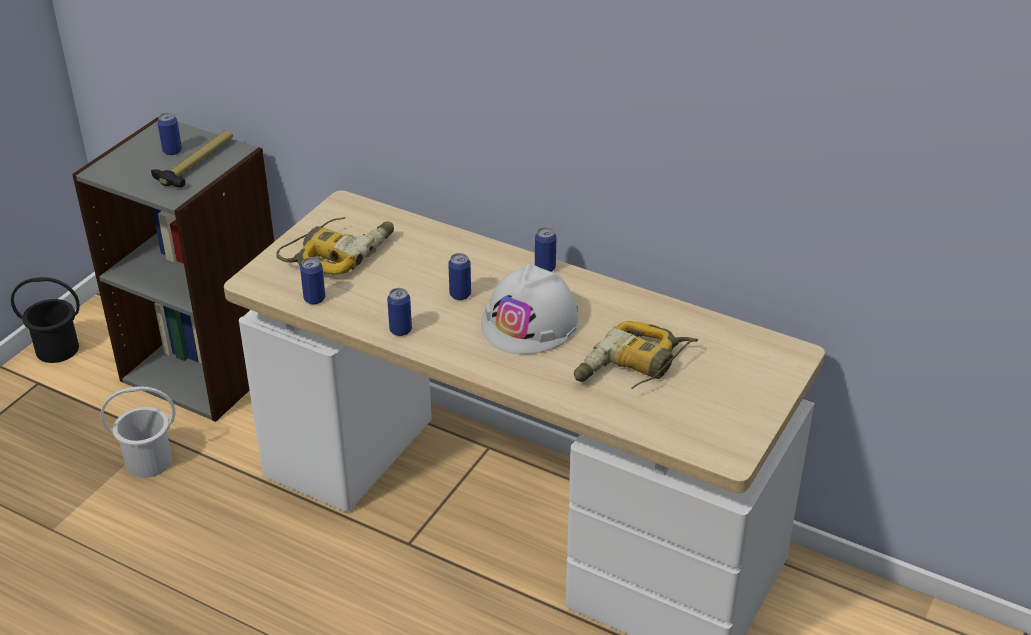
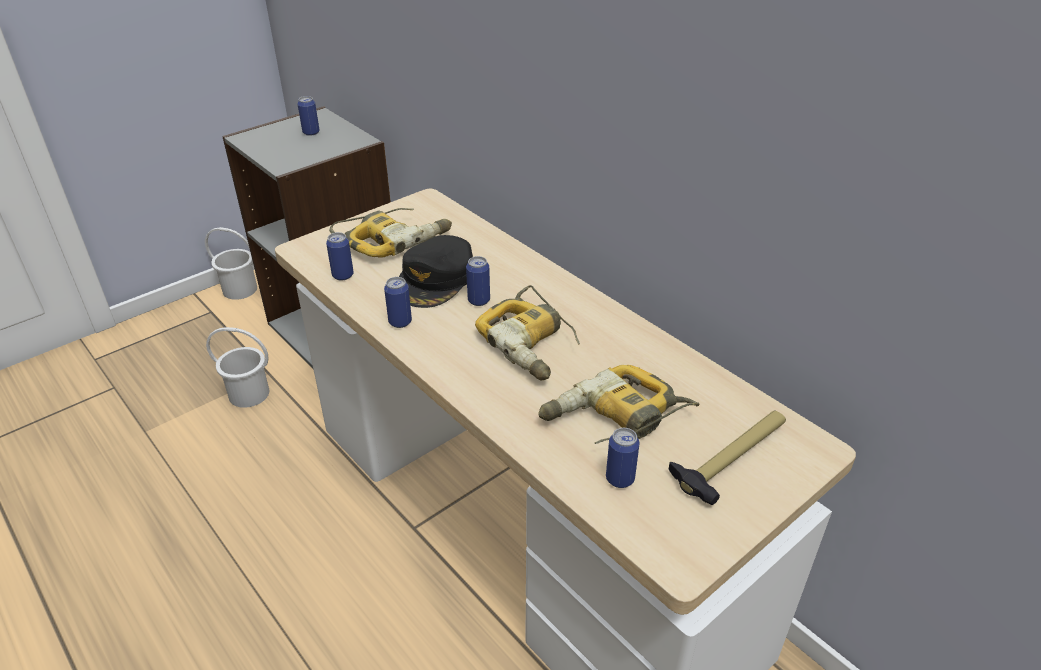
camera: 20 degrees right, 0 degrees up
black bucket [11,277,80,363] -> white bucket [205,227,257,300]
hammer [151,131,233,187] -> hammer moved to [669,410,786,505]
white hard hat [481,264,579,354] -> power drill [475,285,580,380]
can [535,227,556,272] -> can moved to [606,428,640,488]
none -> black cap [399,235,473,308]

